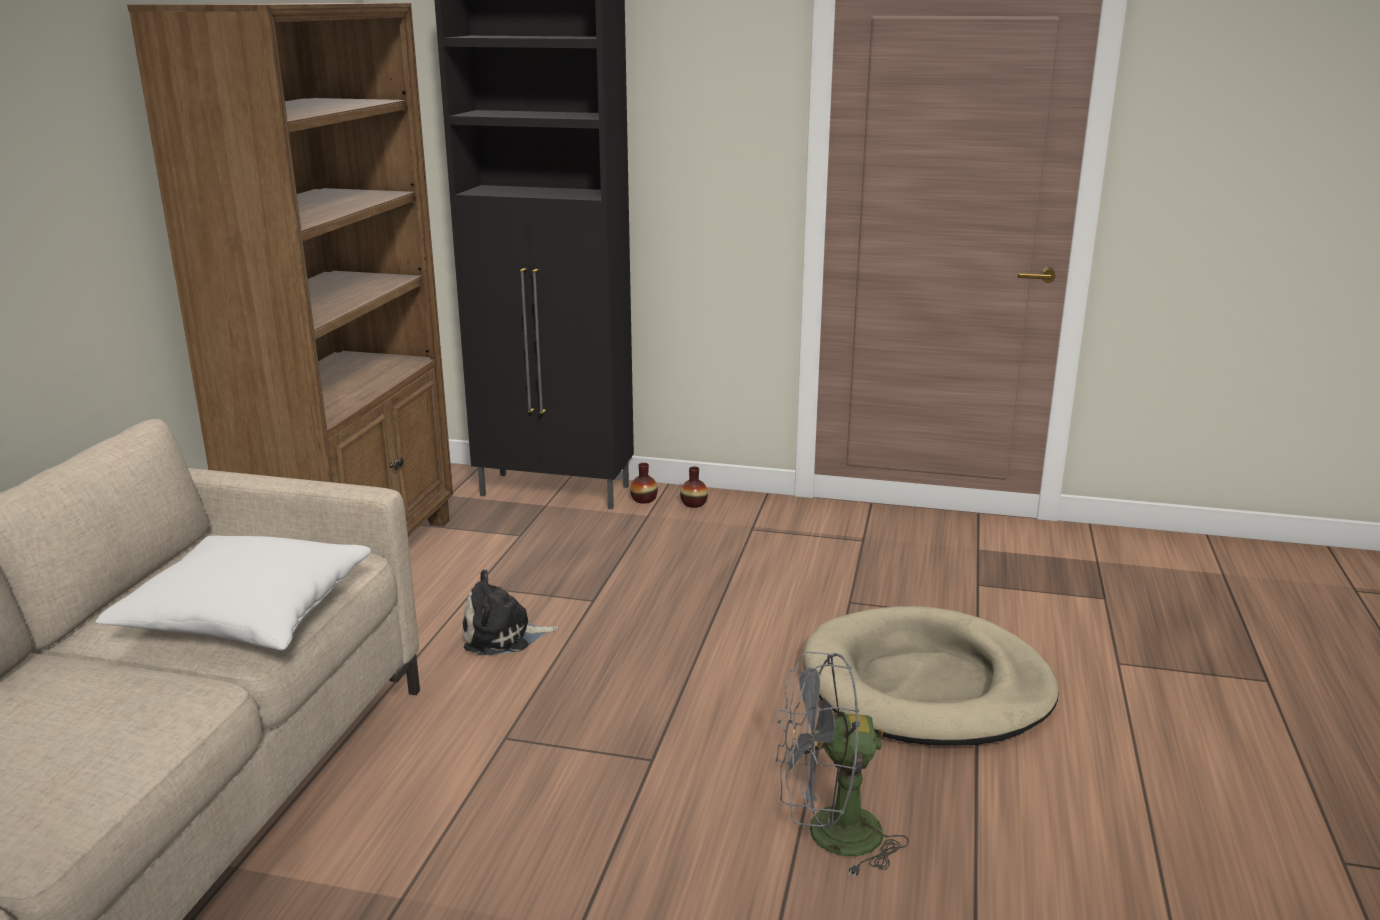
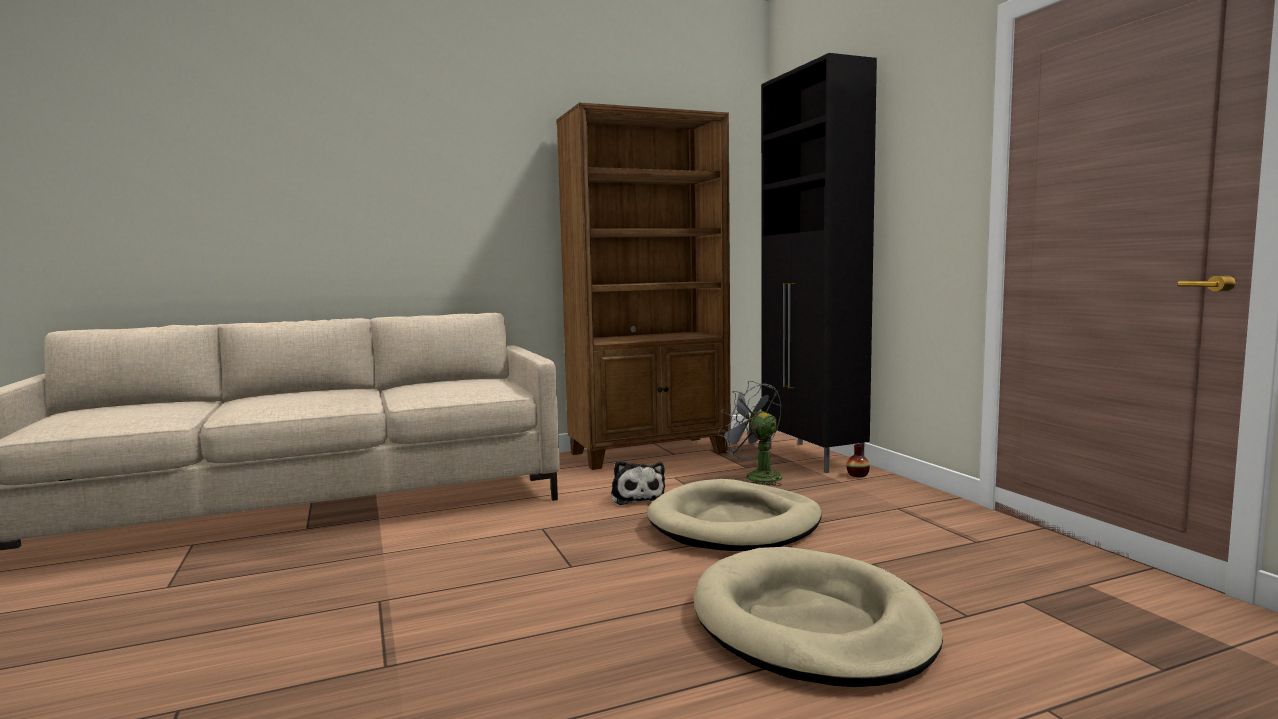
camera: 55 degrees right, 15 degrees down
white pillow [95,536,371,650] -> none
plush toy [463,569,558,655] -> plush toy turned 150 degrees counterclockwise [611,461,665,505]
vase [680,467,708,508] -> none
grey fan [775,651,909,878] -> grey fan moved to [718,381,782,486]
none -> beige dog bed [647,479,822,551]

